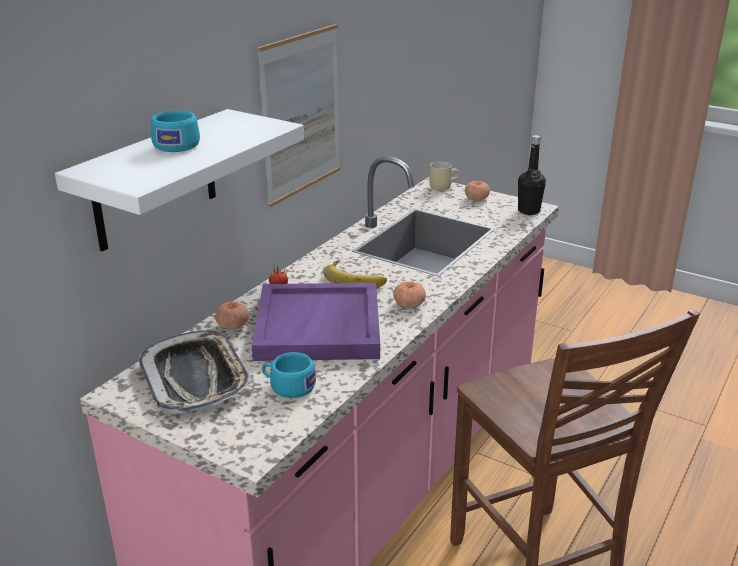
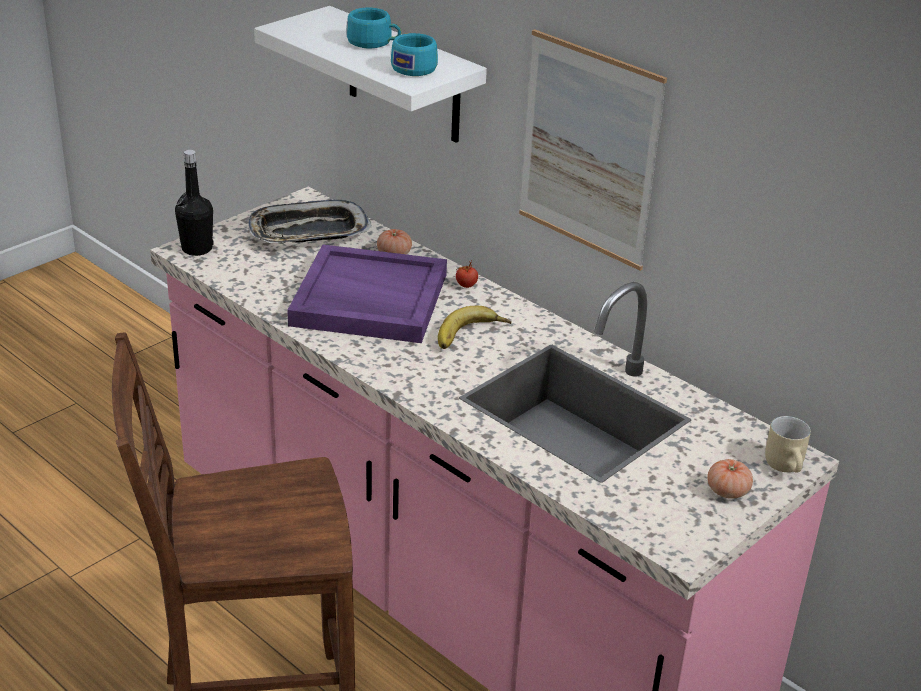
camera: 100 degrees right, 5 degrees up
turquoise cup [262,352,316,398] -> turquoise cup moved to [391,33,438,76]
tomato [393,281,426,308] -> none
black bottle [518,135,546,215] -> black bottle moved to [175,150,214,256]

